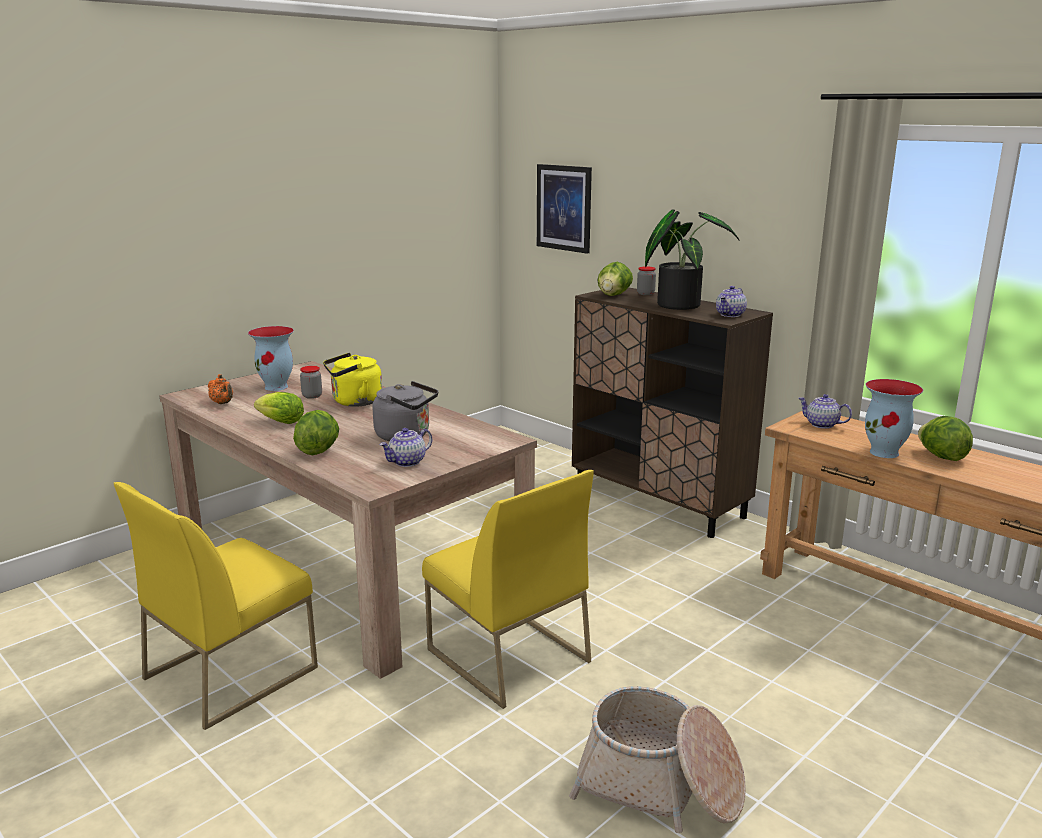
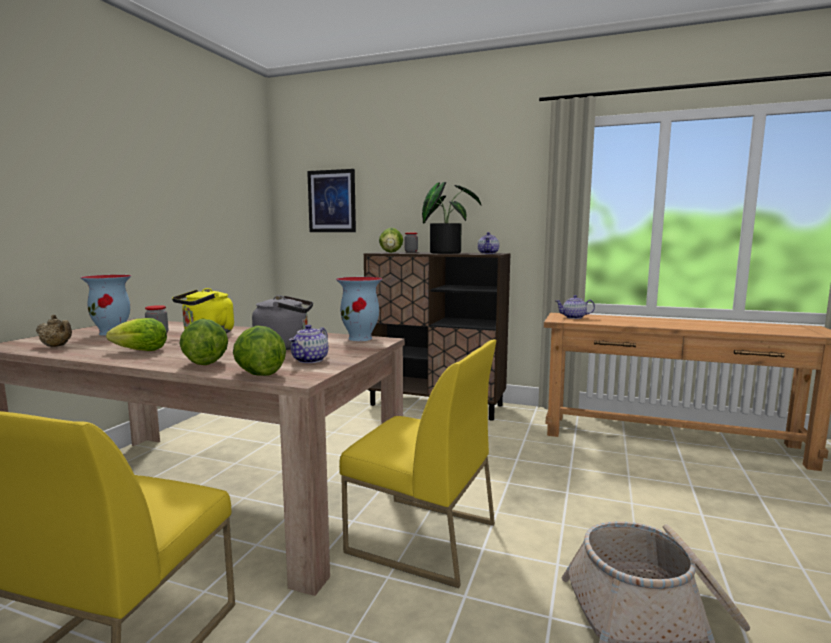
camera: 25 degrees left, 10 degrees down
orange teapot [208,374,233,404] -> beige teapot [36,315,72,347]
vase [865,379,923,458] -> vase moved to [336,277,382,341]
lettuce [918,416,973,461] -> lettuce moved to [233,326,286,376]

